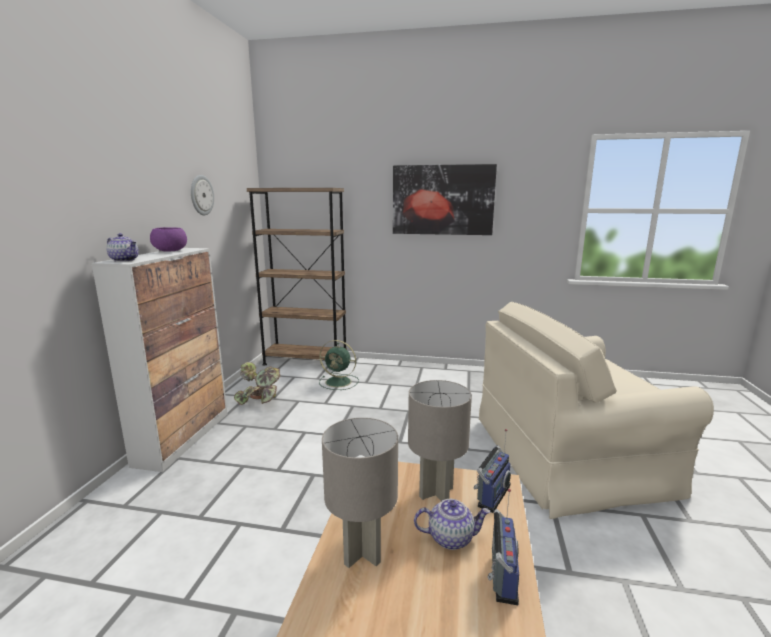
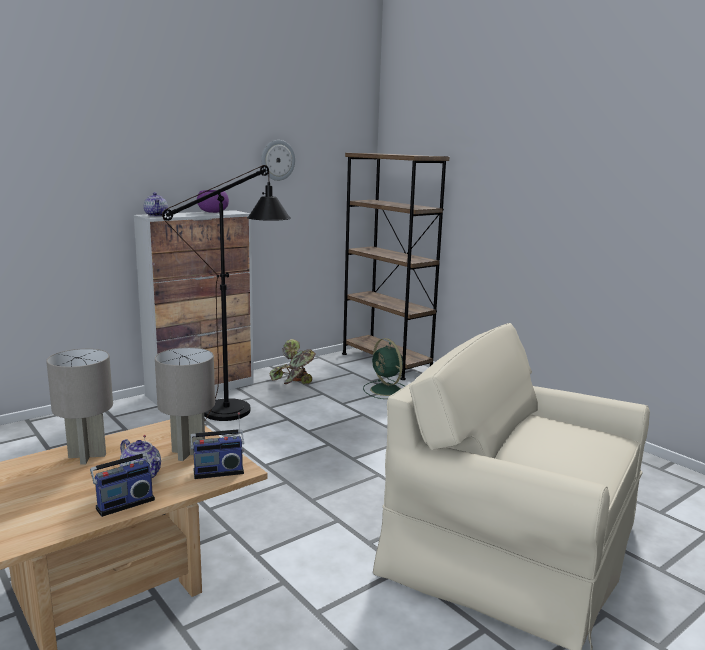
camera: 40 degrees right, 0 degrees up
picture [393,164,497,235] -> none
none -> black floor lamp [162,165,291,421]

